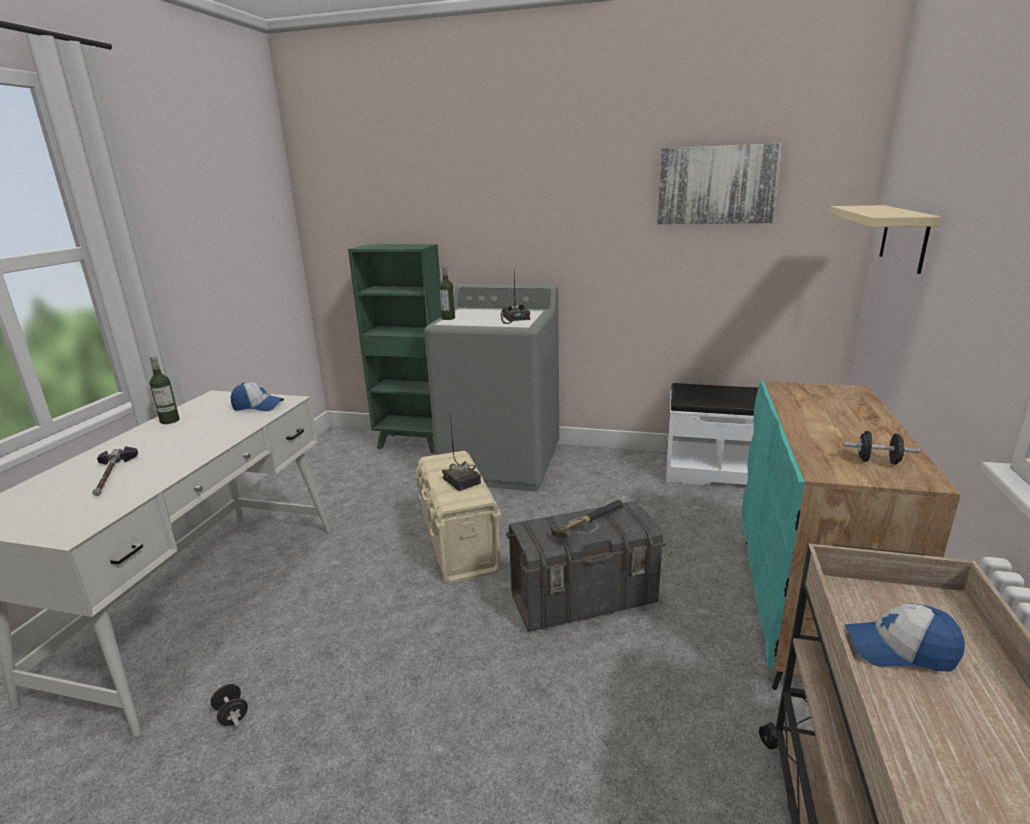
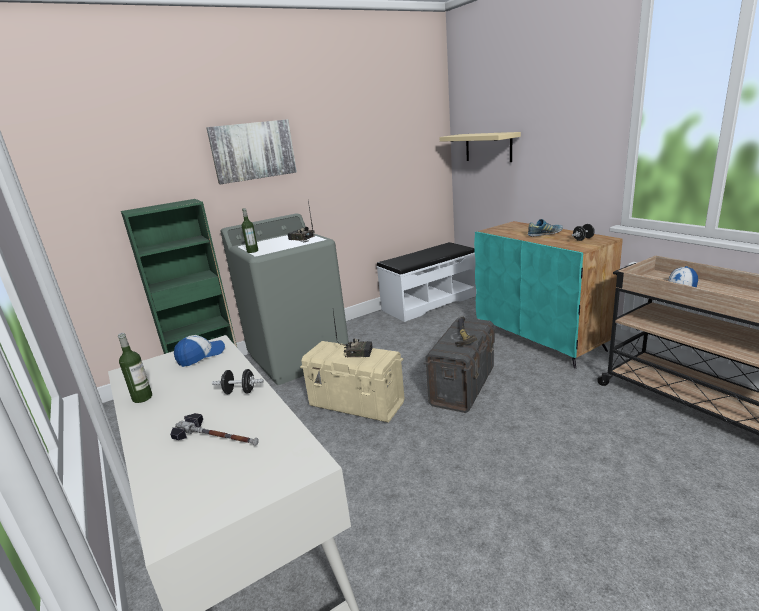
camera: 45 degrees left, 0 degrees up
black dumbbell [211,684,248,727] -> black dumbbell moved to [212,369,264,394]
picture [657,143,783,224] -> picture moved to [206,119,297,184]
none -> shoe [528,219,563,236]

